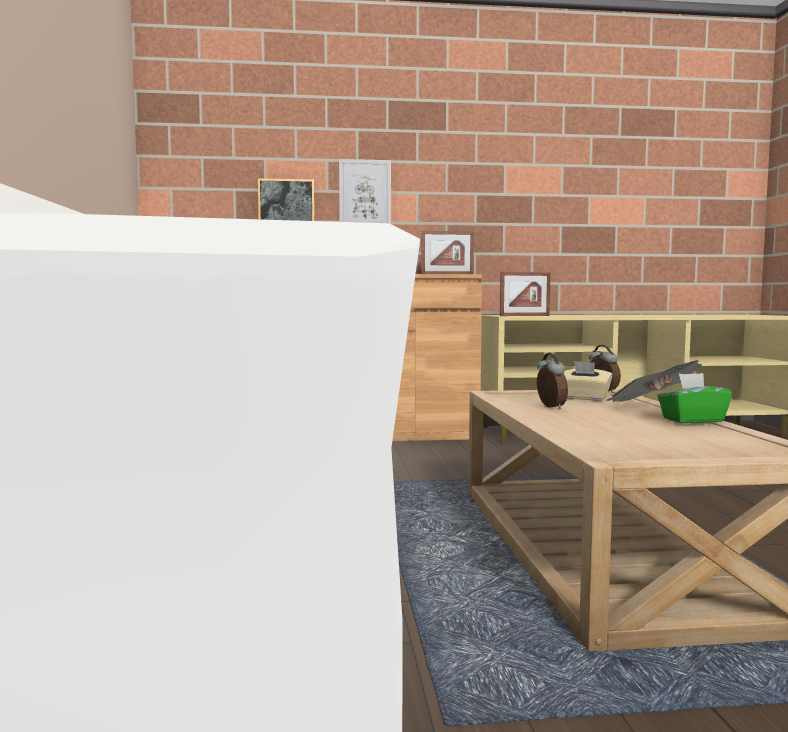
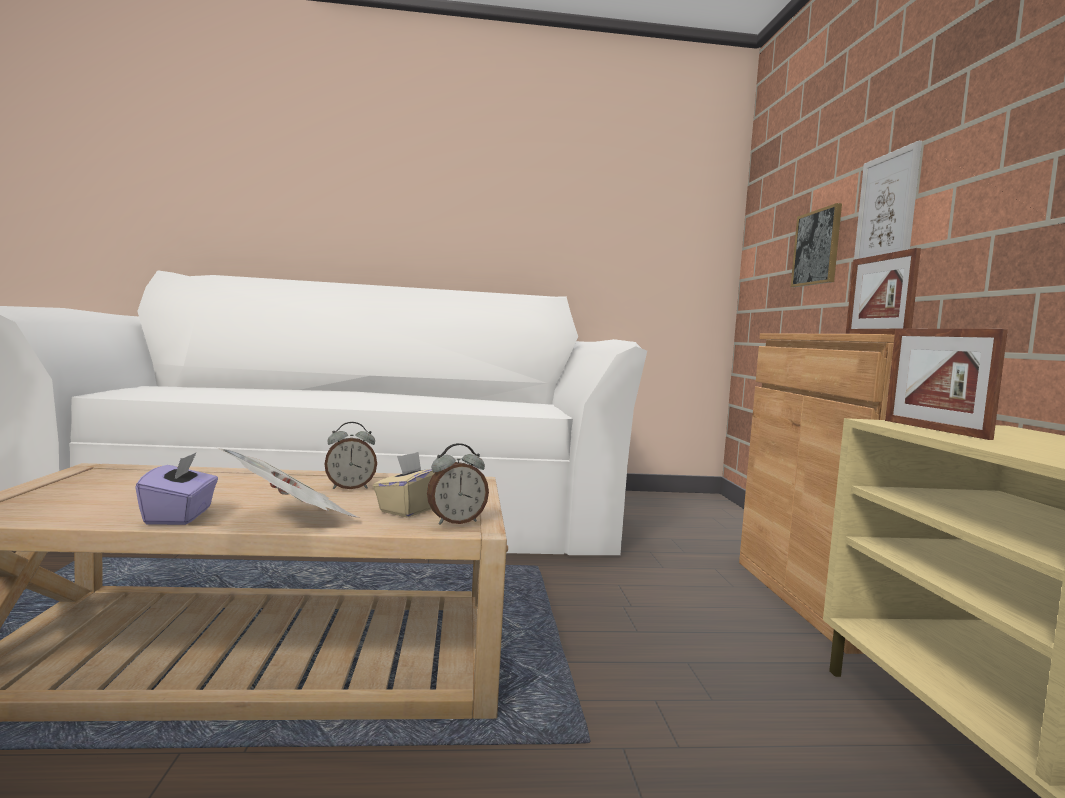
camera: 90 degrees right, 0 degrees up
green tissue box [657,373,732,423] -> purple tissue box [135,452,218,525]

